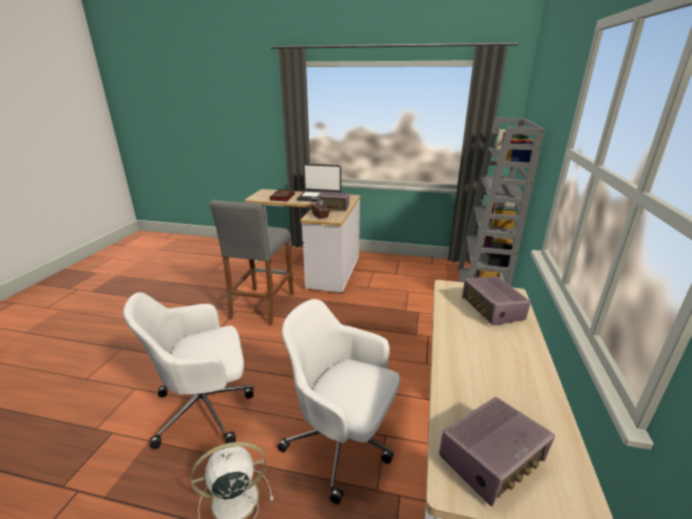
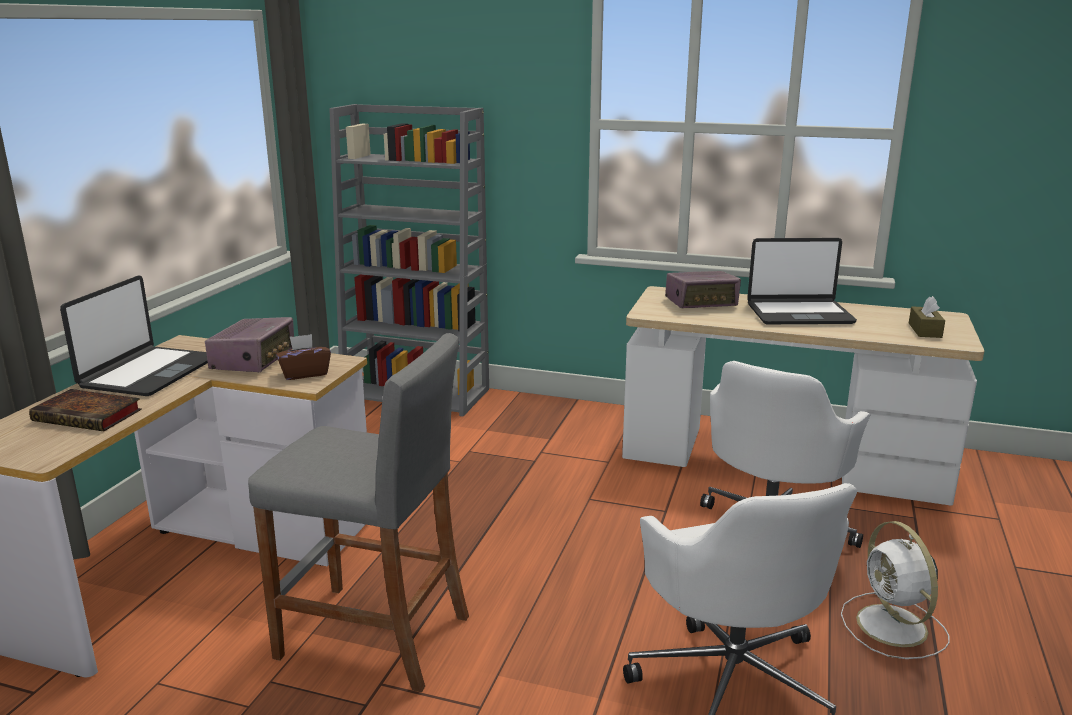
camera: 85 degrees left, 5 degrees down
radio [439,397,555,507] -> brown tissue box [909,296,945,338]
none -> laptop [747,238,857,324]

